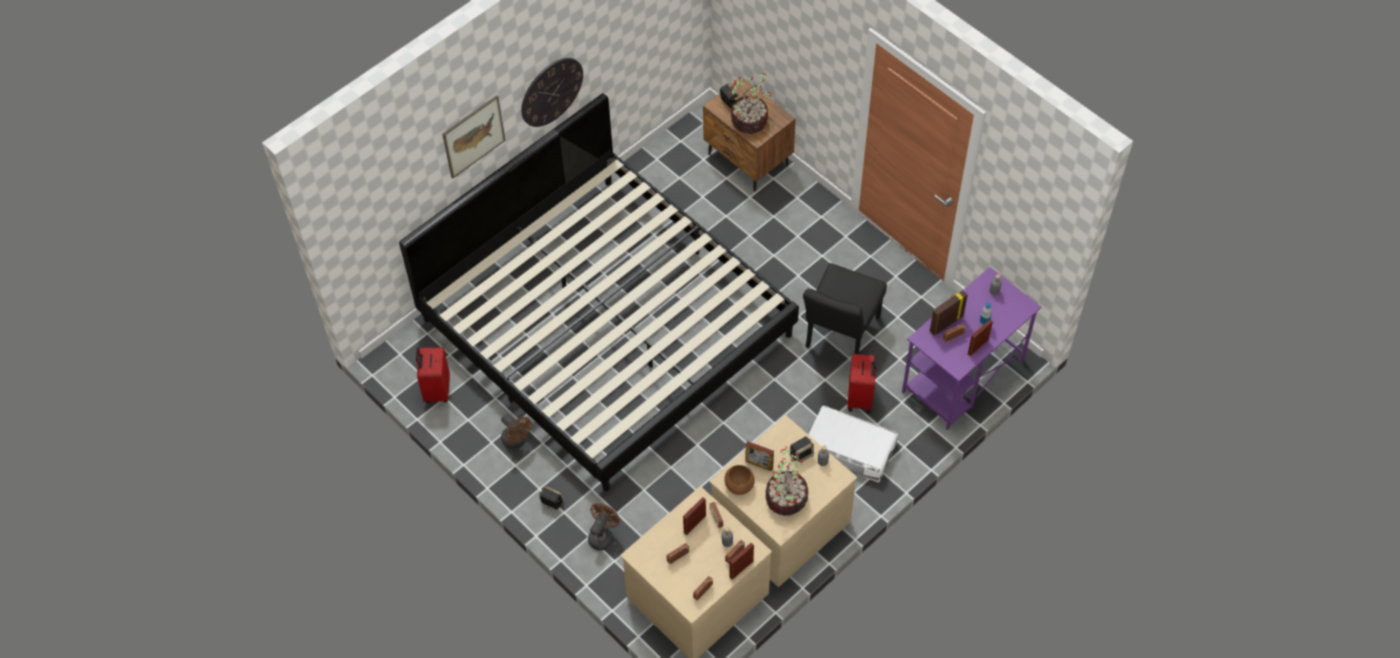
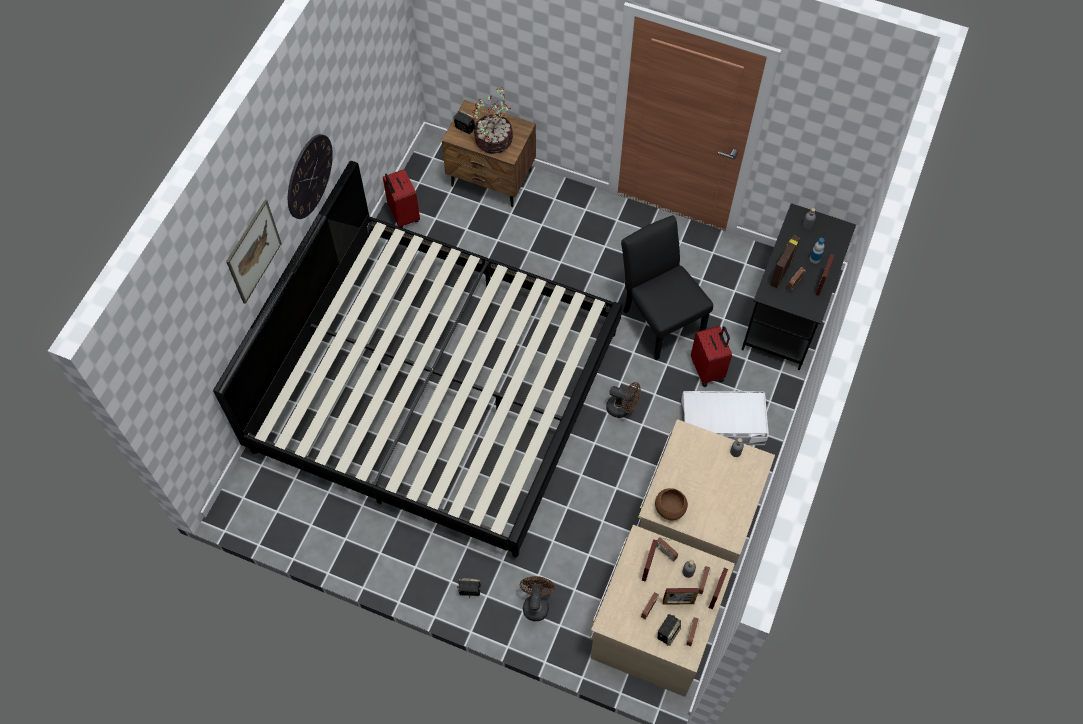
camera: 25 degrees left, 5 degrees up
red suitcase [416,347,450,403] -> red suitcase moved to [383,169,420,228]
brown fan [501,414,532,449] -> brown fan moved to [606,382,641,418]
picture frame [745,441,774,471] -> picture frame moved to [663,588,699,605]
potted plant [765,447,808,516] -> none
speaker [790,437,814,462] -> speaker moved to [657,614,681,646]
black chair [803,263,887,354] -> black chair turned 150 degrees clockwise [621,215,713,360]
purple desk [902,267,1041,430] -> black desk [742,203,856,370]

